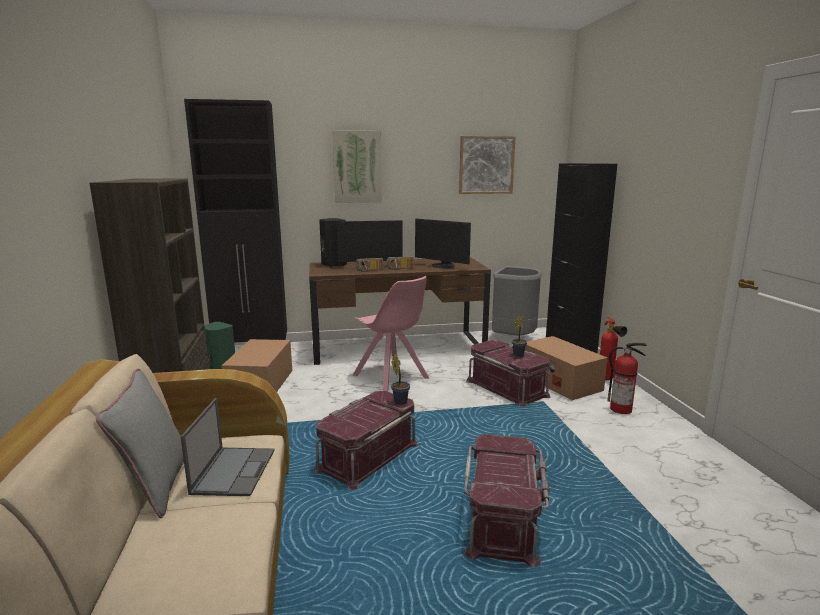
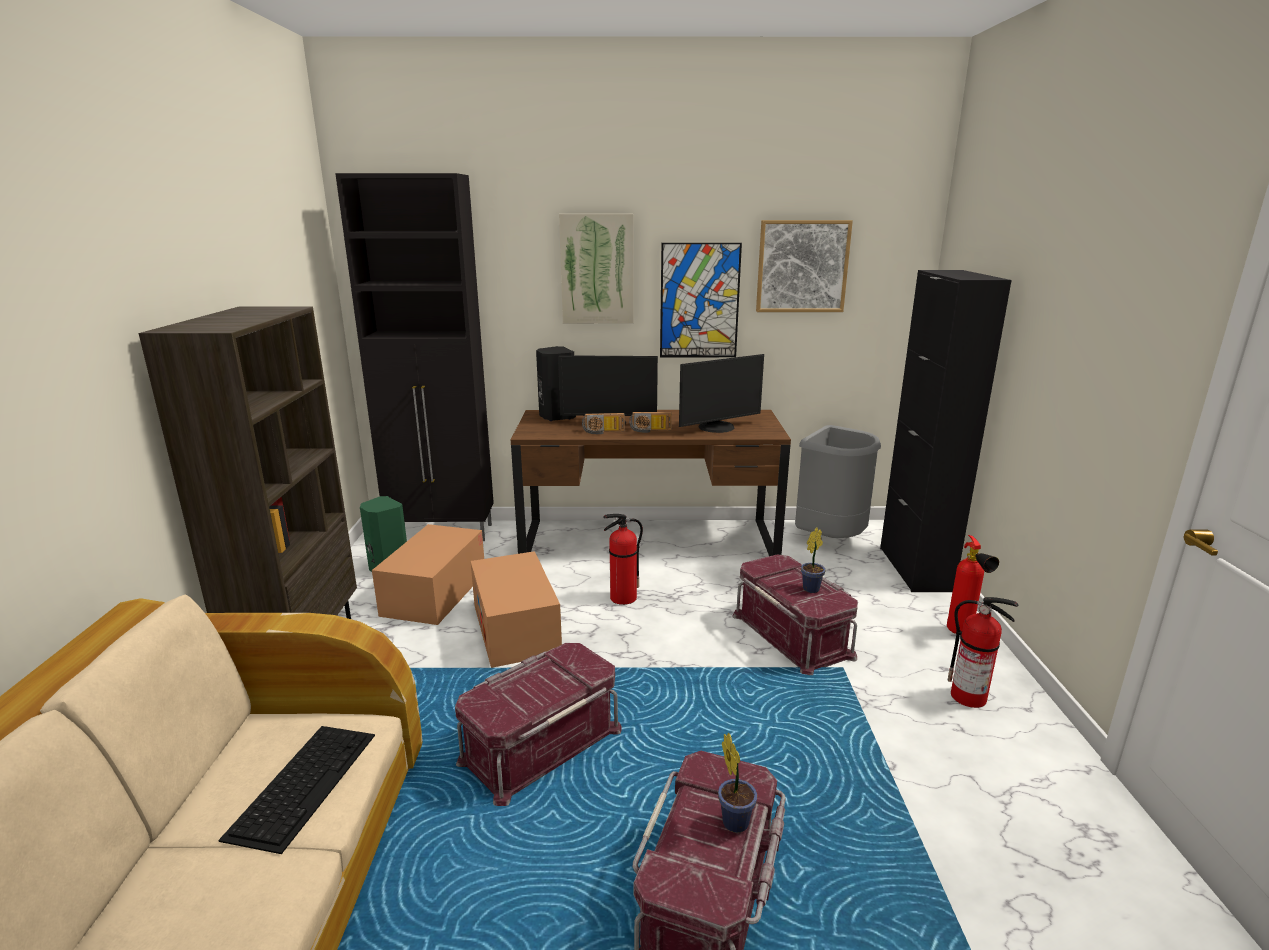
camera: 10 degrees right, 5 degrees up
grey pillow [96,369,184,518] -> none
laptop [181,398,274,496] -> keyboard [218,726,375,854]
pink chair [353,276,429,392] -> fire extinguisher [603,514,643,605]
potted plant [391,353,410,405] -> potted plant moved to [718,733,757,833]
monitor [415,219,471,268] -> monitor turned 75 degrees counterclockwise [679,354,764,433]
cardboard box [525,336,608,400] -> cardboard box moved to [471,551,562,668]
none -> picture [660,243,742,357]

